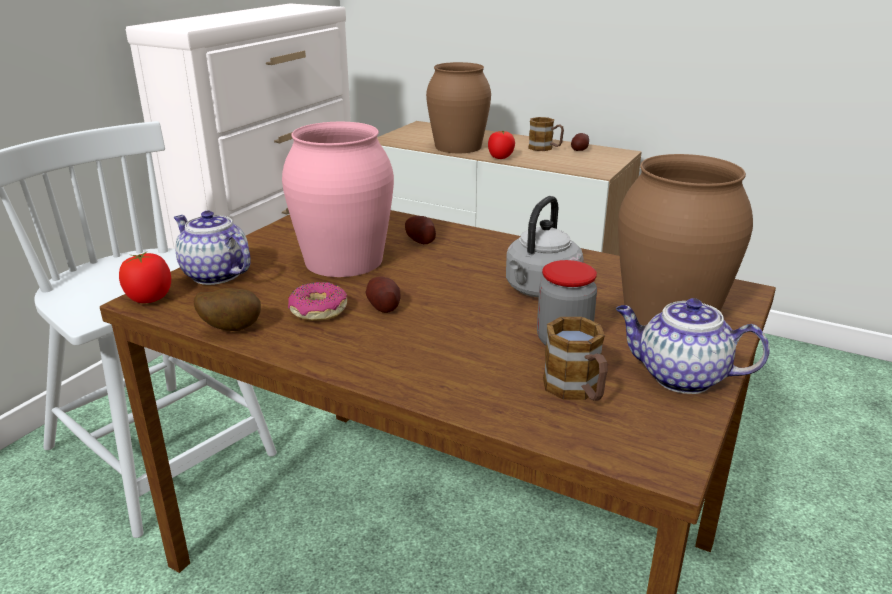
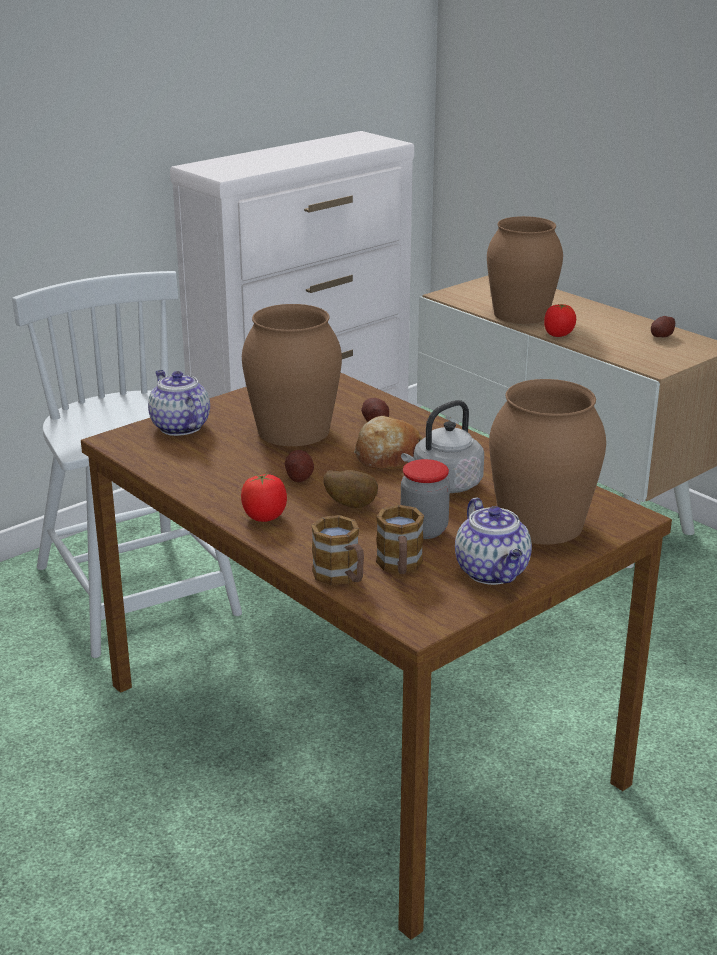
camera: 20 degrees right, 0 degrees up
tomato [119,252,171,303] -> tomato moved to [241,473,287,522]
potato [194,288,261,331] -> potato moved to [323,470,378,508]
pink vase [282,122,394,277] -> brown vase [242,304,342,446]
donut [288,282,347,321] -> none
mug [528,117,564,151] -> mug moved to [311,515,364,585]
teapot [616,298,770,394] -> teapot turned 150 degrees counterclockwise [455,498,532,585]
none -> bread [354,416,422,469]

